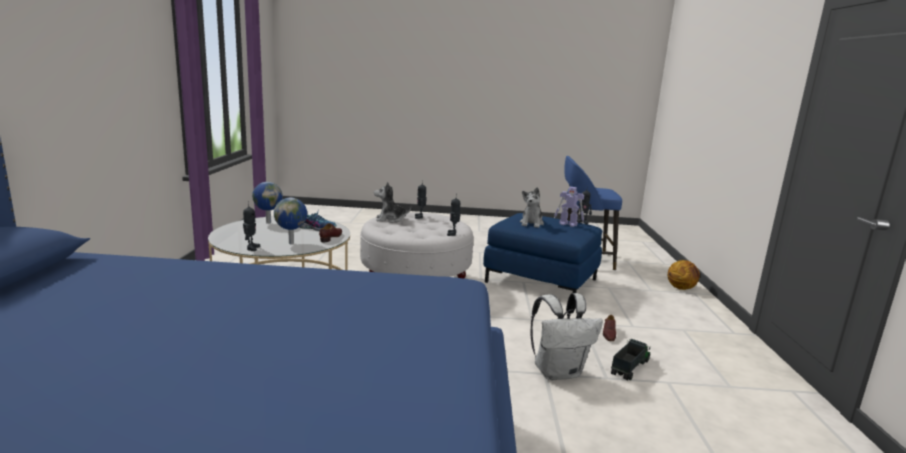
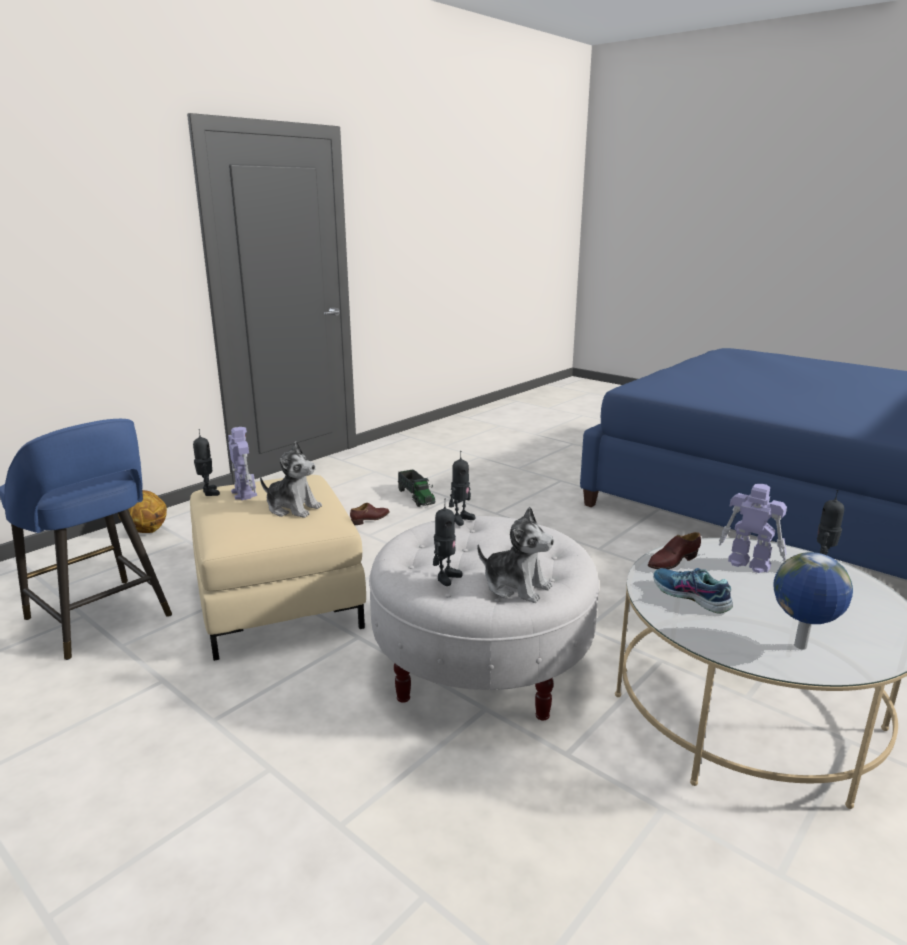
camera: 140 degrees left, 5 degrees up
globe [274,198,307,244] -> toy robot [719,484,787,573]
blue ottoman [483,213,602,293] -> beige ottoman [190,475,366,661]
plush toy [520,187,544,228] -> plush toy turned 60 degrees clockwise [260,441,322,518]
white backpack [531,293,603,380] -> none
toy truck [611,339,650,380] -> toy truck turned 105 degrees counterclockwise [398,469,435,507]

